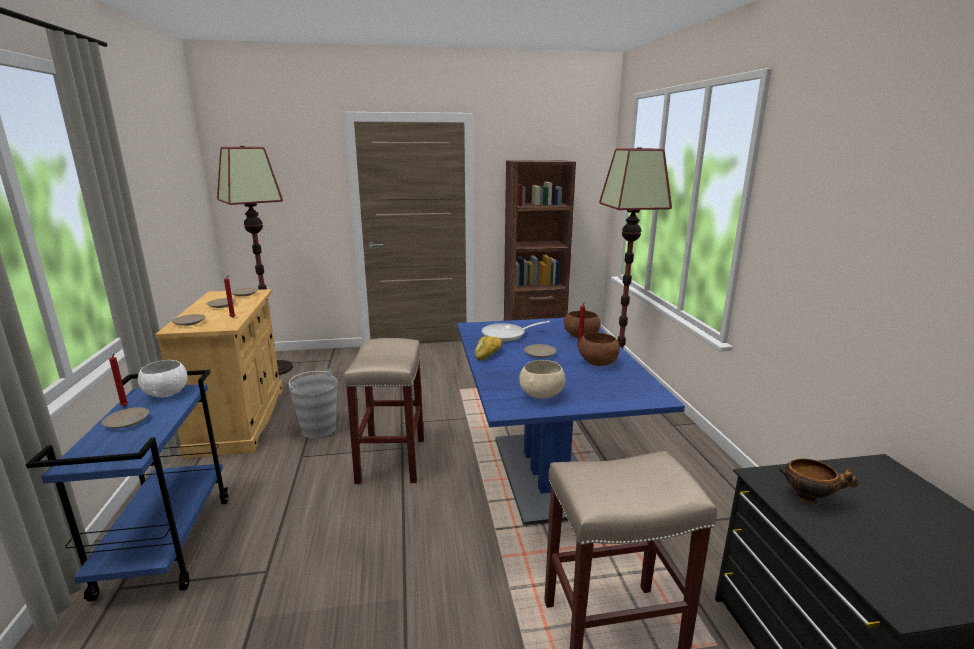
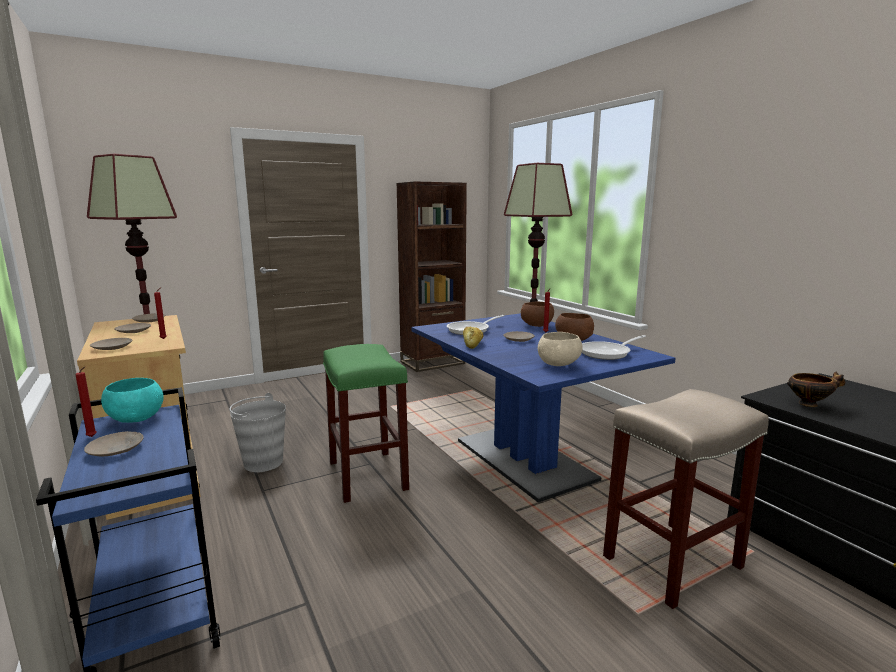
camera: 20 degrees left, 5 degrees down
white bowl [138,360,188,398] -> turquoise bowl [101,378,164,423]
beige stool [344,338,424,484] -> green stool [323,344,409,503]
none -> frying pan [582,335,646,360]

